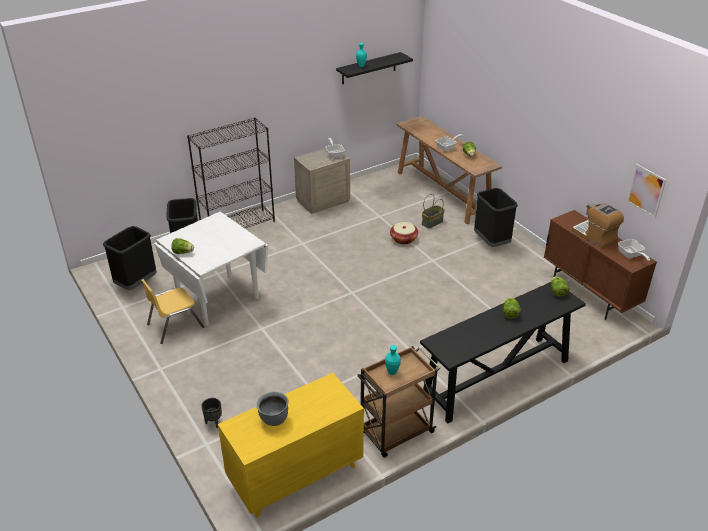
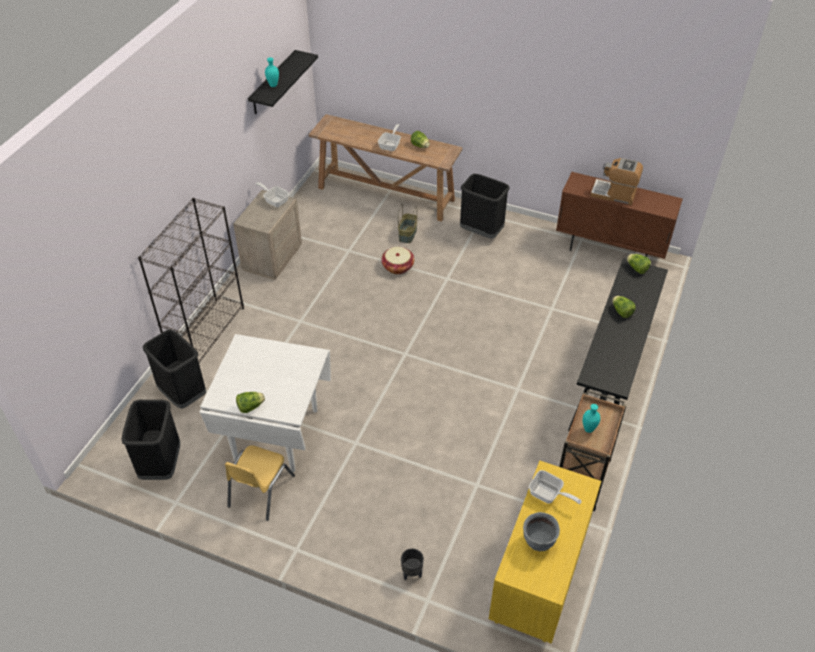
camera: 35 degrees left, 10 degrees up
frying pan [618,239,650,261] -> frying pan moved to [529,470,581,504]
picture [626,164,666,218] -> none

